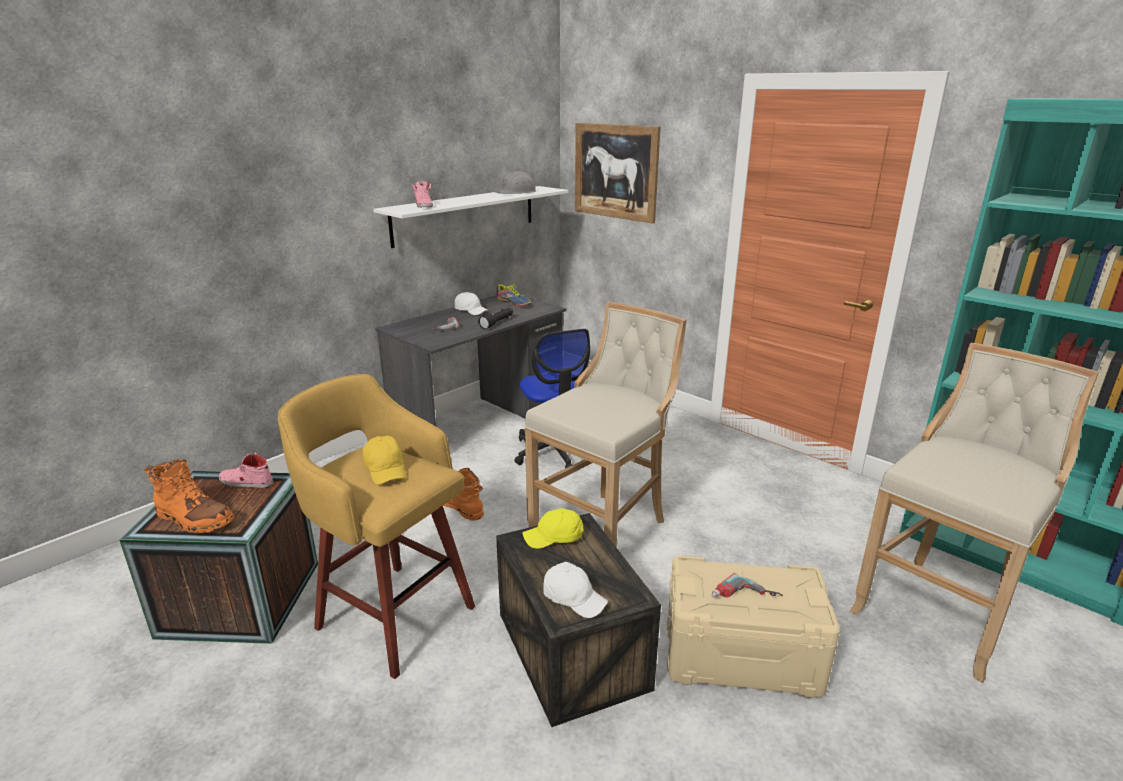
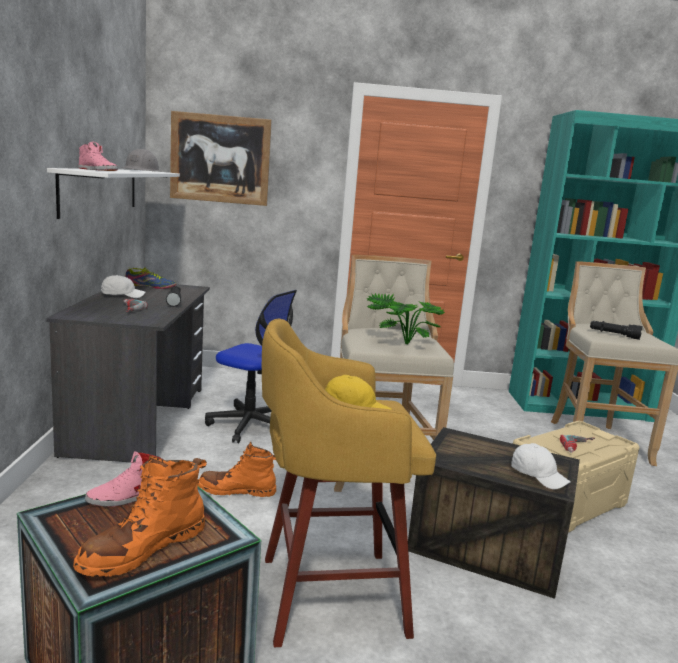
camera: 45 degrees left, 10 degrees down
orange boot [144,459,234,534] -> orange boot turned 150 degrees clockwise [73,455,207,577]
yellow cap [523,508,583,549] -> none
white cap [543,562,608,618] -> white cap turned 60 degrees clockwise [511,443,571,489]
none -> potted plant [366,293,445,344]
none -> black flashlight [590,321,643,340]

